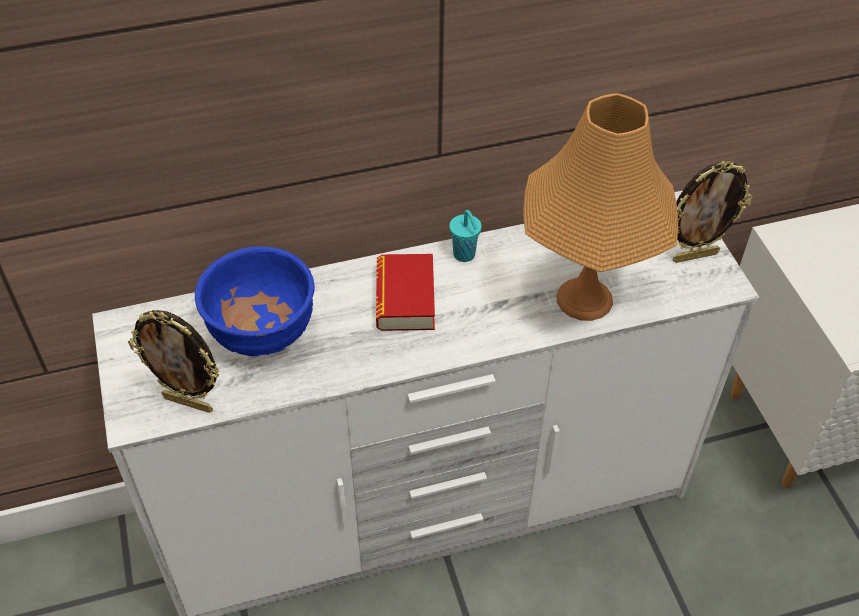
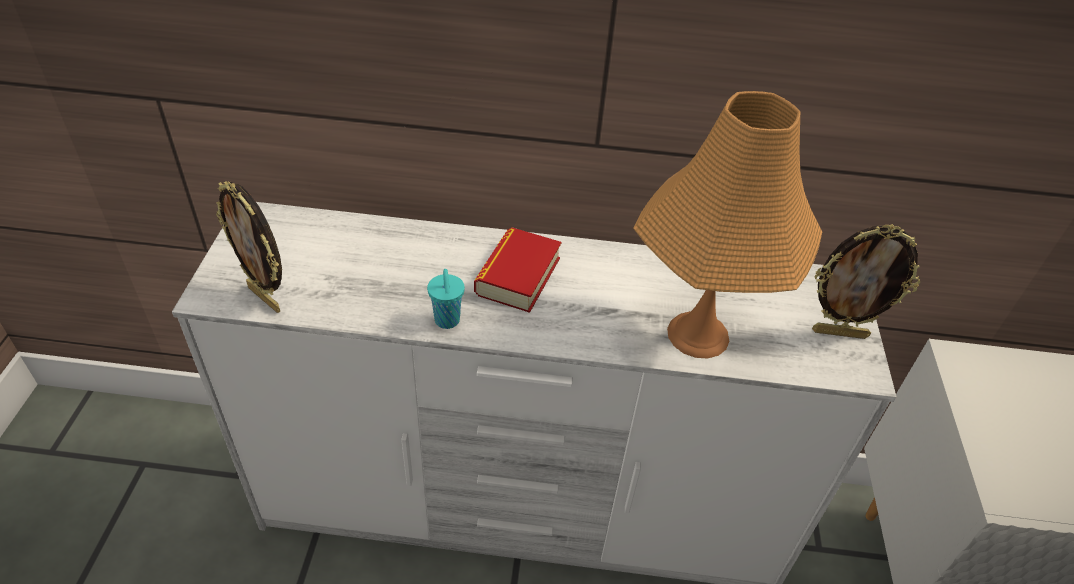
camera: 20 degrees right, 5 degrees down
blue bowl [195,246,315,356] -> none
turquoise cup [449,210,482,262] -> turquoise cup moved to [427,269,465,329]

